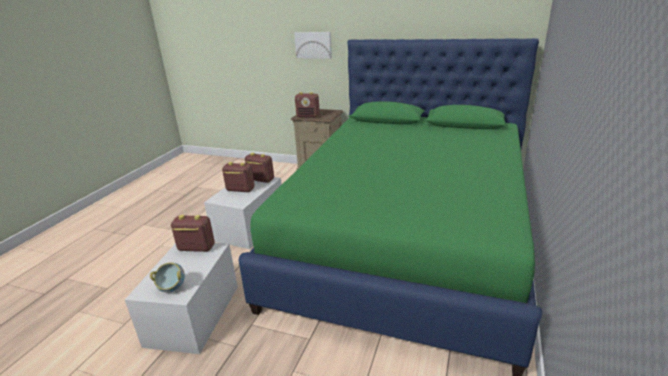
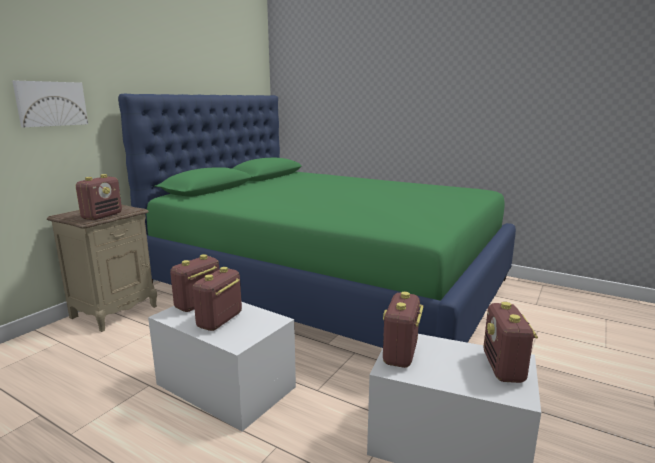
camera: 80 degrees left, 10 degrees down
bowl [150,262,185,293] -> radio [483,302,538,383]

